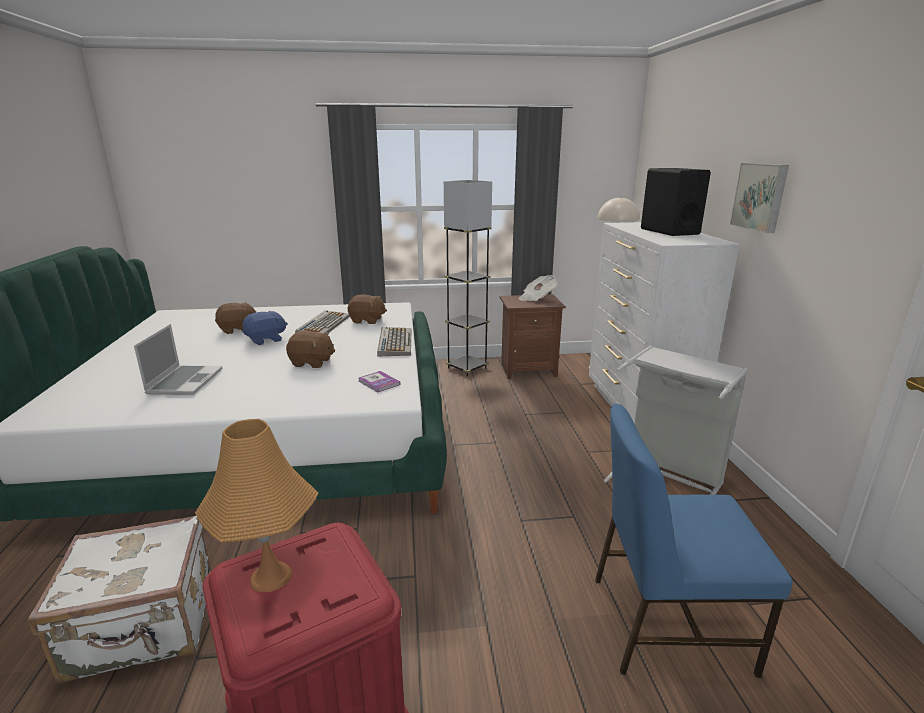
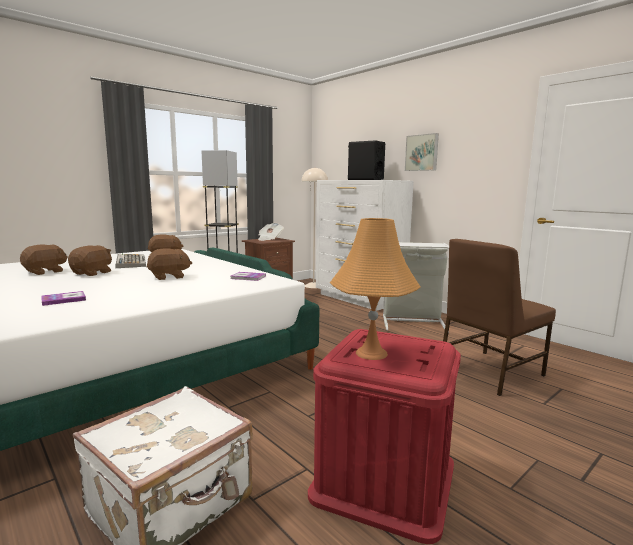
camera: 35 degrees left, 10 degrees down
laptop [134,324,222,395] -> book [41,291,86,306]
blue plush toy [242,311,288,345] -> brown plush toy [68,245,112,276]
keyboard [377,327,411,357] -> none
blue chair [595,404,792,678] -> brown chair [443,239,556,396]

